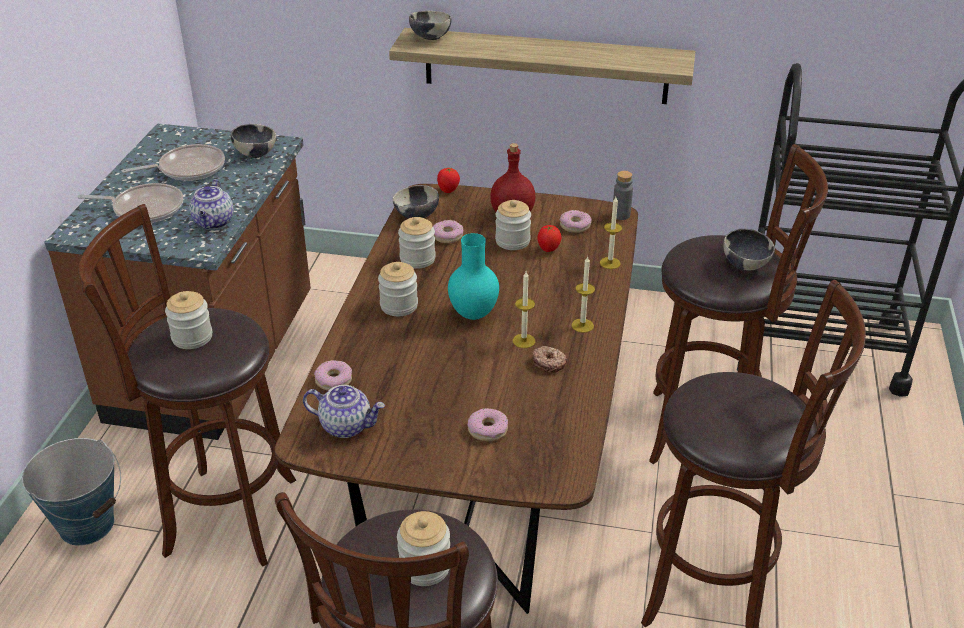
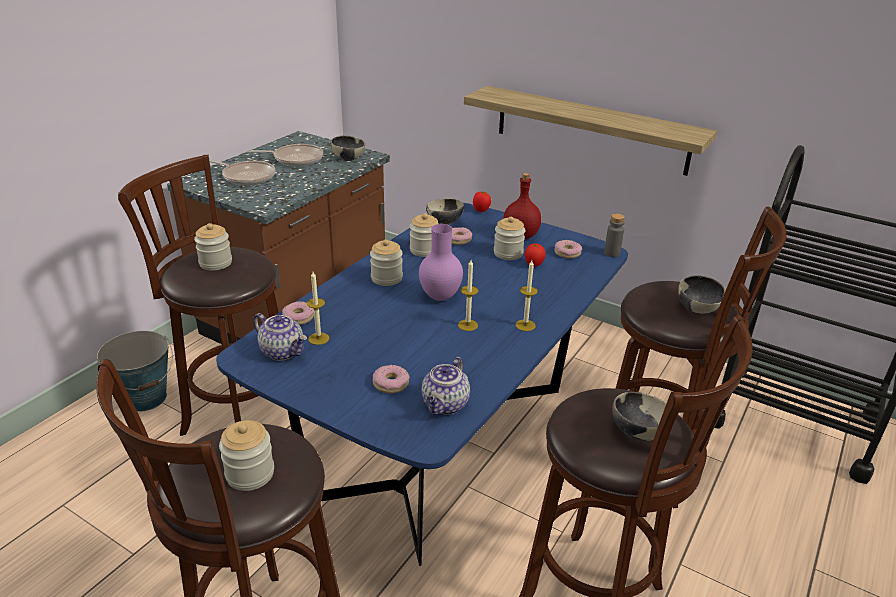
camera: 20 degrees right, 5 degrees down
teapot [189,179,234,229] -> teapot moved to [422,357,470,415]
brown dining table [275,184,638,614] -> blue dining table [216,203,628,566]
bowl [409,11,451,40] -> bowl moved to [612,392,667,441]
turquoise vase [448,233,499,320] -> purple vase [419,224,463,301]
donut [533,346,567,372] -> none
candle [600,197,622,269] -> candle moved to [307,272,329,345]

